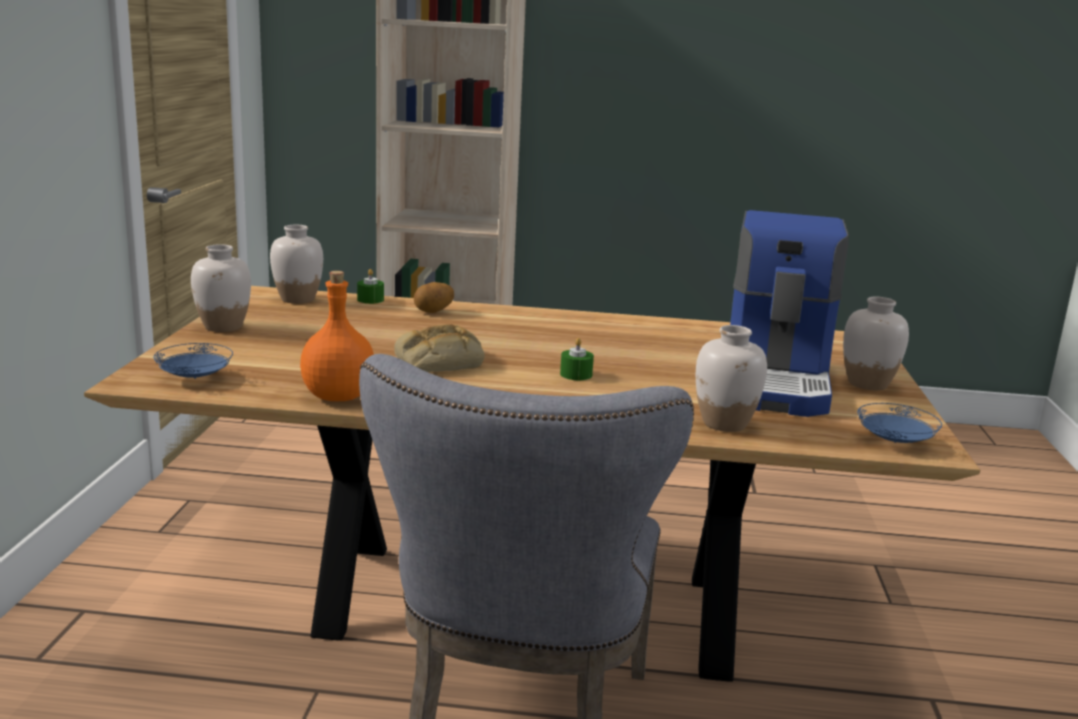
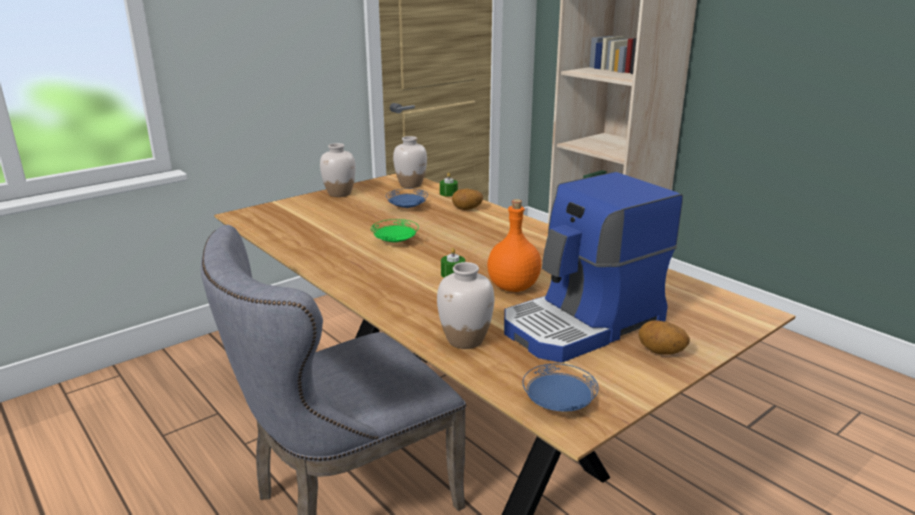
camera: 45 degrees right, 5 degrees up
blue plate [154,343,233,379] -> blue plate moved to [386,188,428,208]
orange bottle [300,271,374,401] -> orange bottle moved to [487,199,541,292]
bread [394,324,485,372] -> green plate [371,219,419,242]
white vase [843,297,909,390] -> potato [638,320,690,355]

